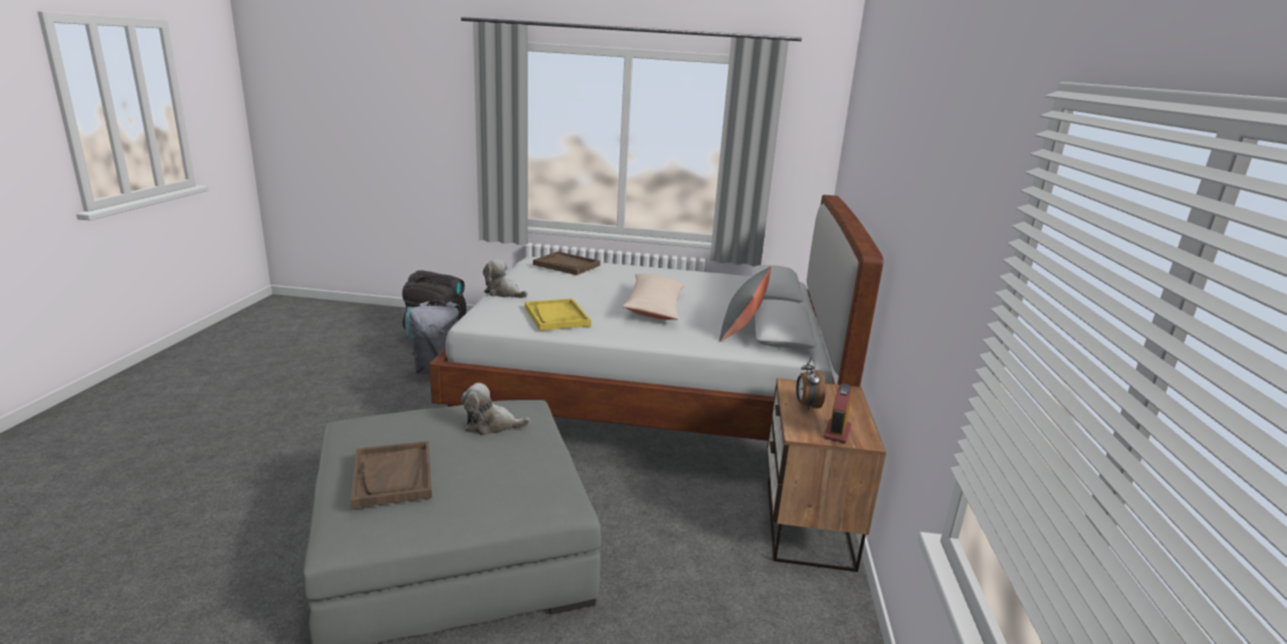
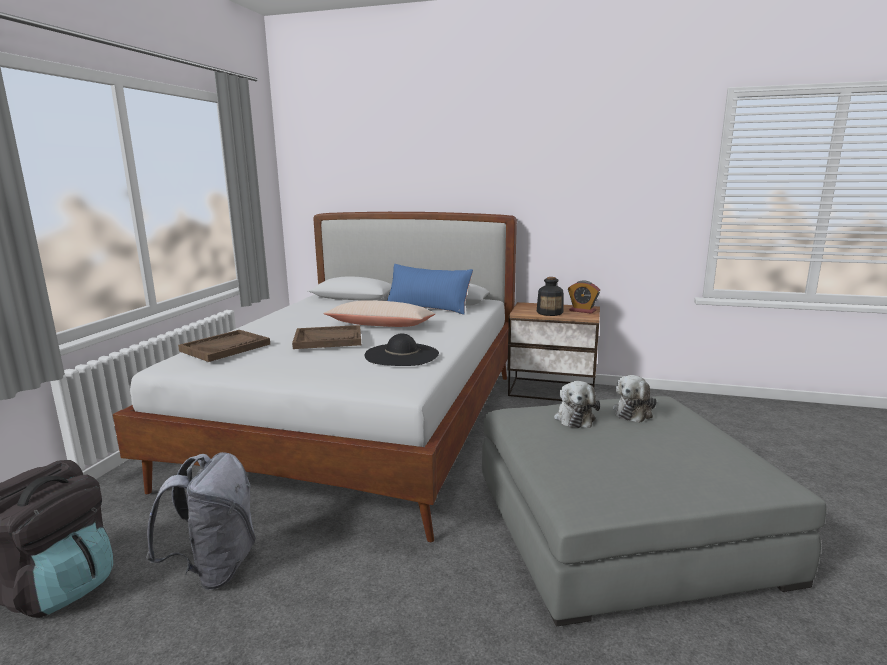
camera: 80 degrees left, 5 degrees down
brown tray [350,441,432,508] -> brown tray moved to [292,325,361,349]
plush toy [483,259,527,298] -> plush toy moved to [613,375,657,423]
yellow tray [525,298,591,331] -> black hat [365,333,439,366]
grey pillow [719,266,771,342] -> blue pillow [387,264,473,315]
alarm clock [796,358,826,411] -> bottle [536,277,563,316]

